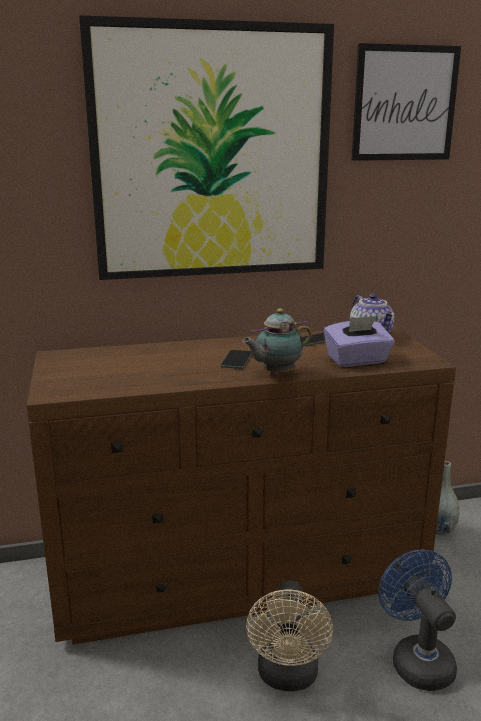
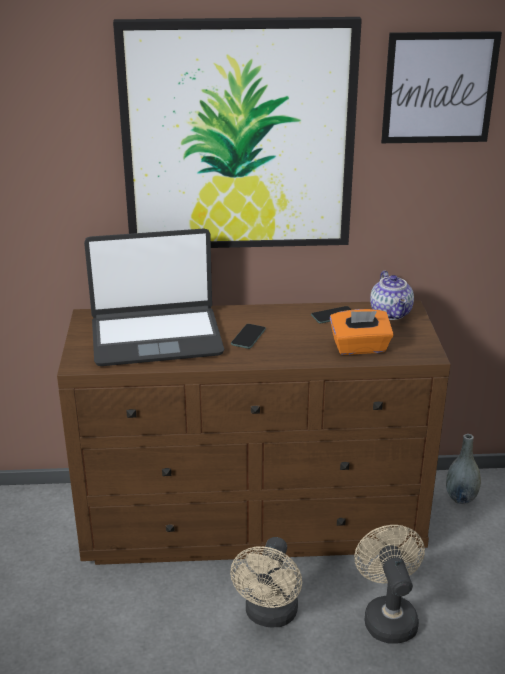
camera: 10 degrees right, 10 degrees up
teapot [242,308,312,375] -> none
purple tissue box [324,316,395,367] -> orange tissue box [330,309,394,355]
blue fan [378,550,457,691] -> beige fan [355,525,425,643]
none -> laptop [84,229,224,366]

